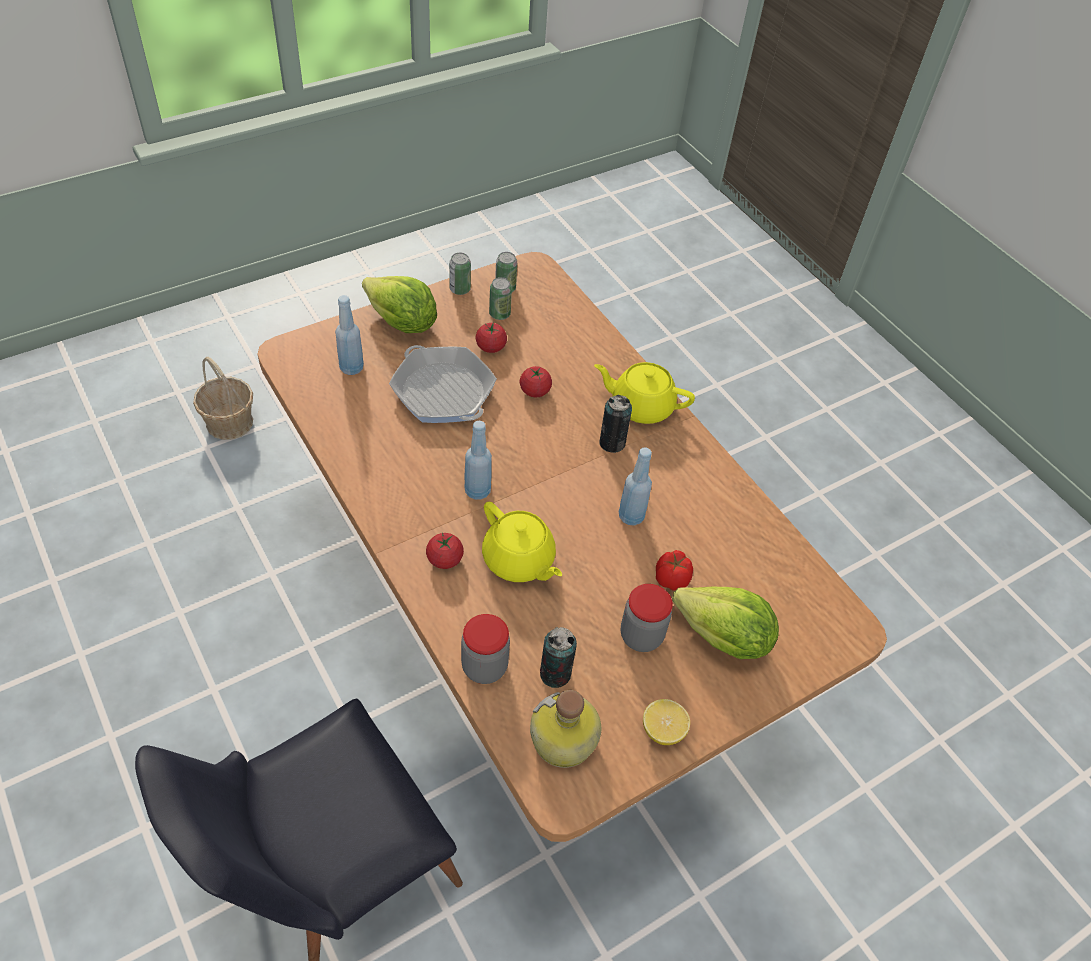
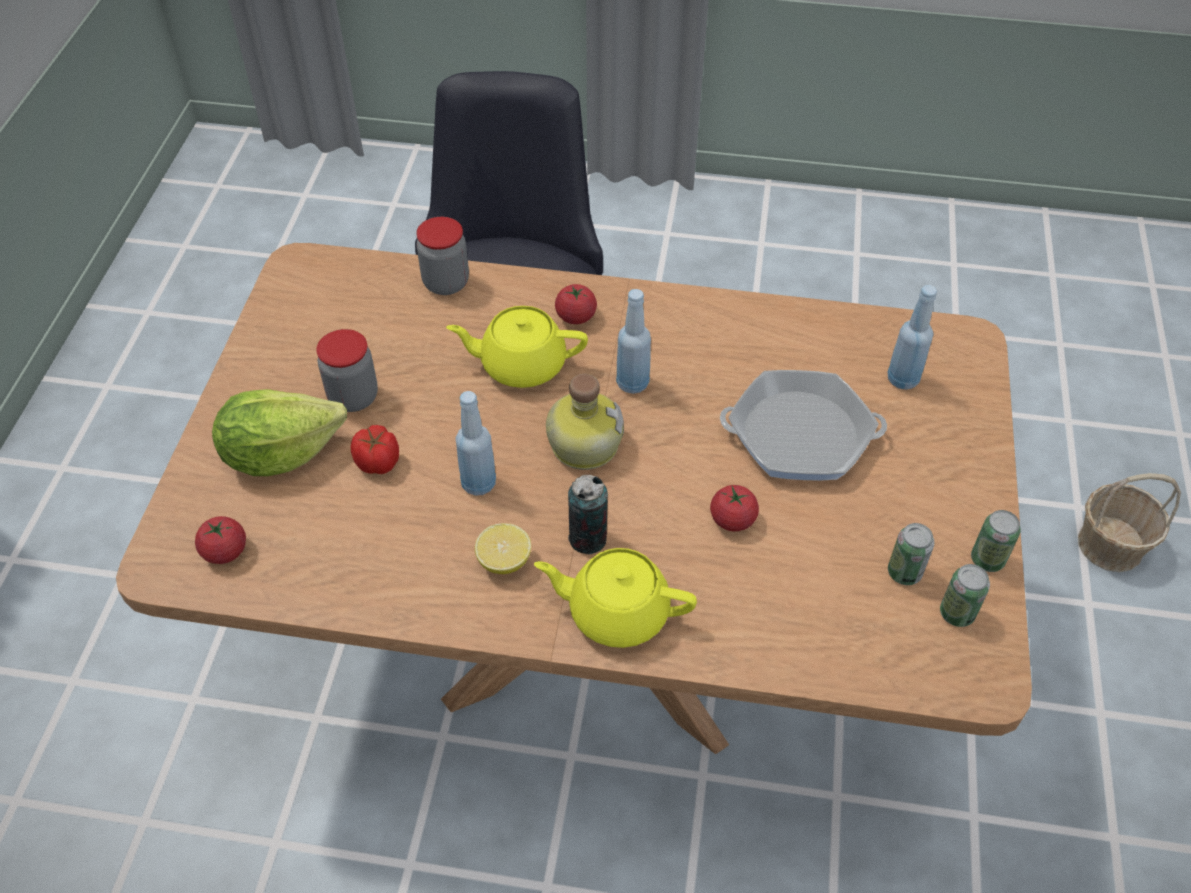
camera: 135 degrees right, 0 degrees up
lettuce [362,276,437,333] -> none
tomato [476,322,507,353] -> tomato moved to [195,516,246,564]
bottle [530,690,601,768] -> bottle moved to [546,374,624,470]
can [540,627,577,688] -> none
yellow teapot [594,362,695,424] -> yellow teapot turned 135 degrees counterclockwise [534,548,697,648]
lemon [643,699,690,745] -> lemon moved to [475,523,531,574]

